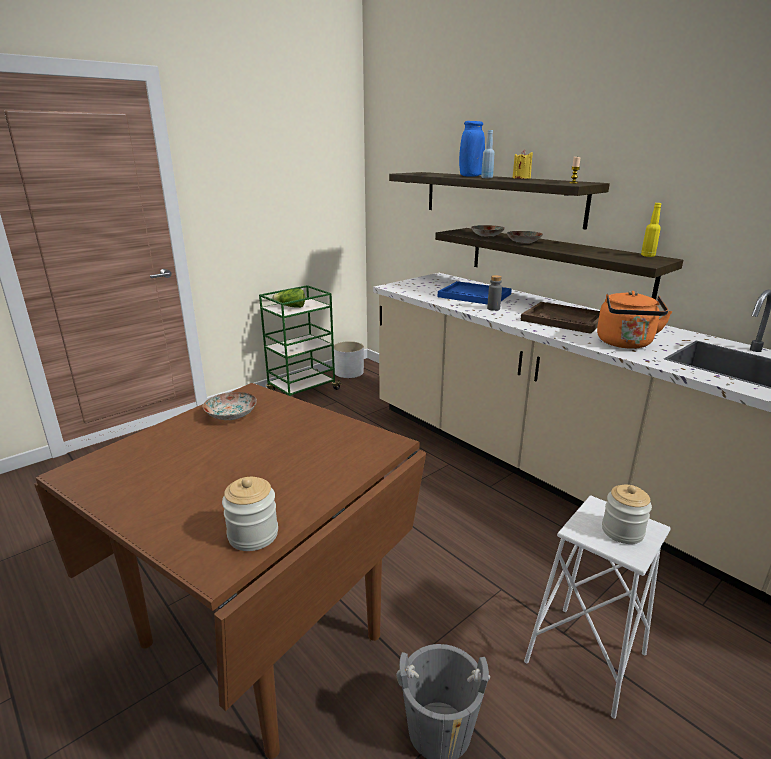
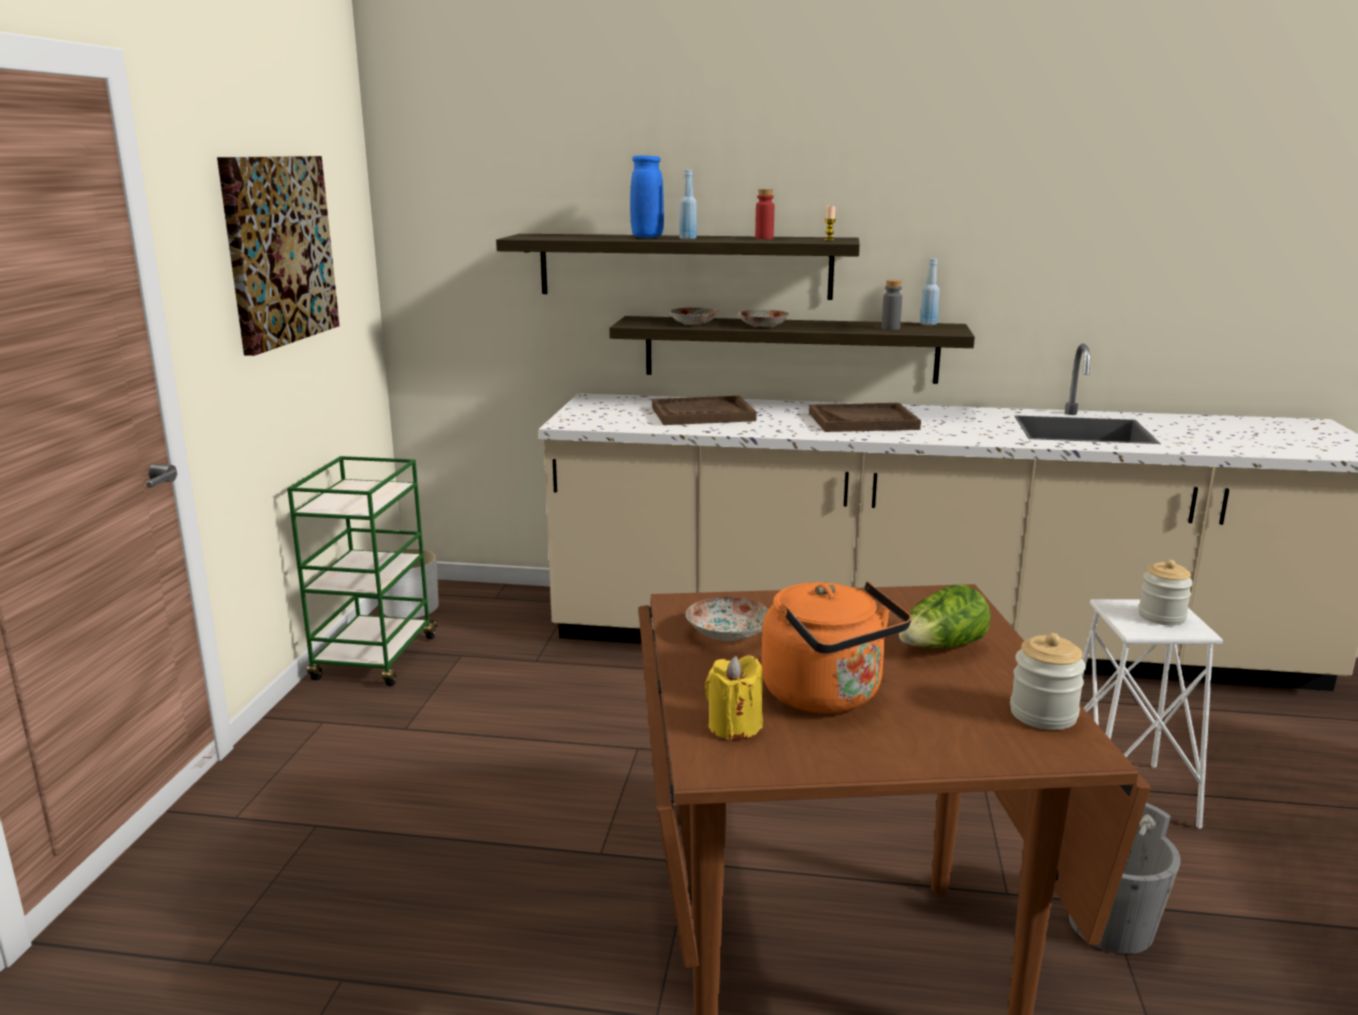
camera: 40 degrees left, 5 degrees down
lettuce [272,289,305,308] -> lettuce moved to [899,585,991,648]
blue tray [438,281,512,305] -> brown tray [652,396,757,425]
grey bottle [487,275,502,311] -> grey bottle moved to [882,280,902,330]
yellow candle [512,150,533,179] -> yellow candle moved to [705,655,763,740]
orange kettle [597,291,672,349] -> orange kettle moved to [761,581,911,713]
yellow bottle [641,203,662,257] -> blue bottle [920,258,940,325]
none -> picture [217,156,340,356]
none -> red bottle [755,189,774,239]

